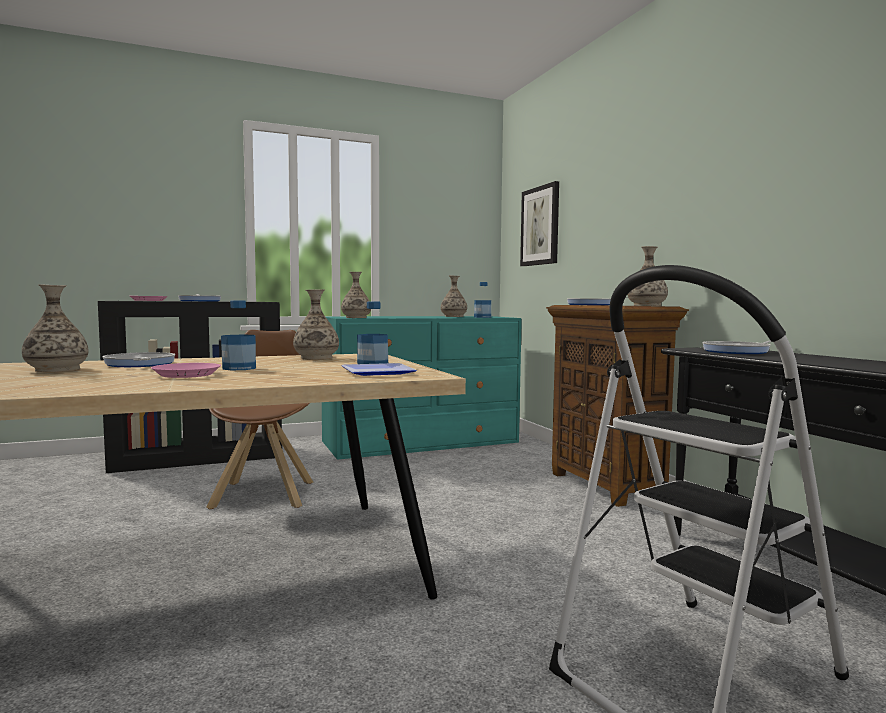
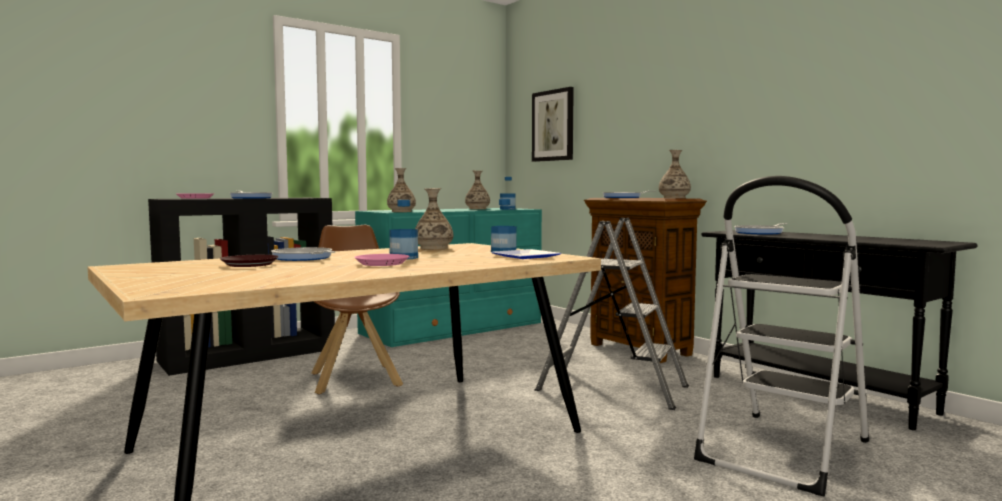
camera: 15 degrees left, 0 degrees up
vase [22,284,89,372] -> brown plate [220,255,279,267]
none -> grey step ladder [534,218,689,410]

